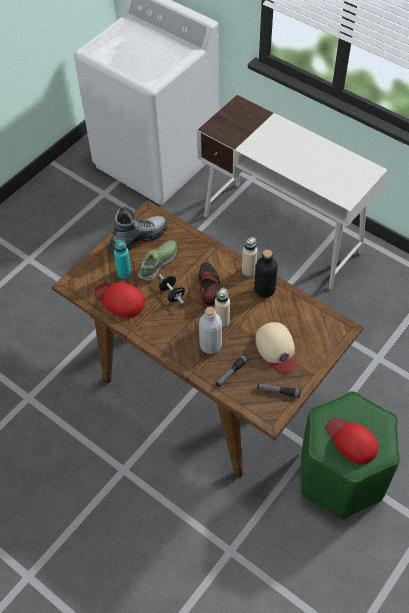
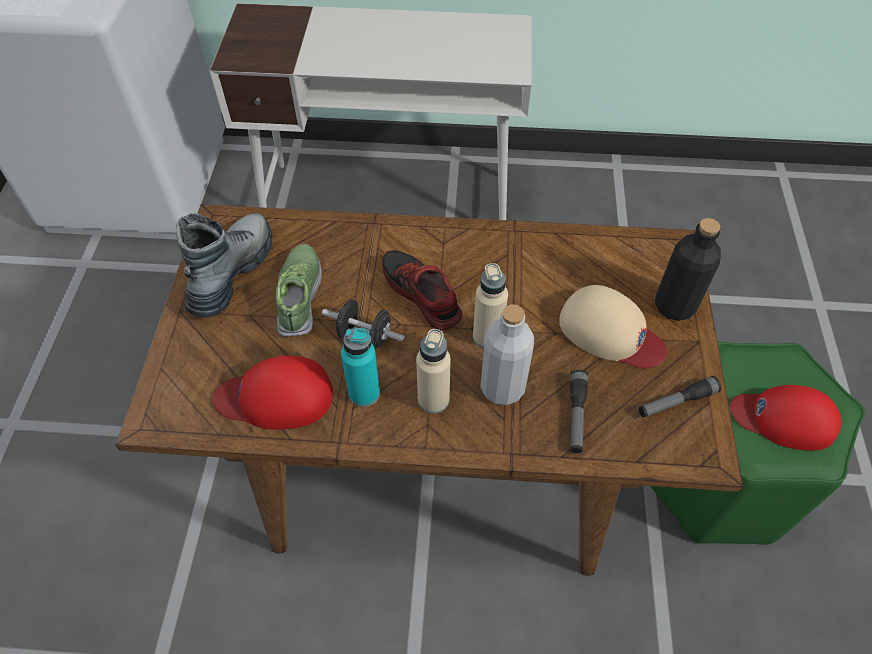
camera: 35 degrees left, 0 degrees up
turquoise bottle [114,240,132,279] -> turquoise bottle moved to [341,327,380,407]
beige bottle [242,237,257,277] -> beige bottle moved to [416,329,451,414]
black bottle [254,250,278,298] -> black bottle moved to [655,218,721,321]

